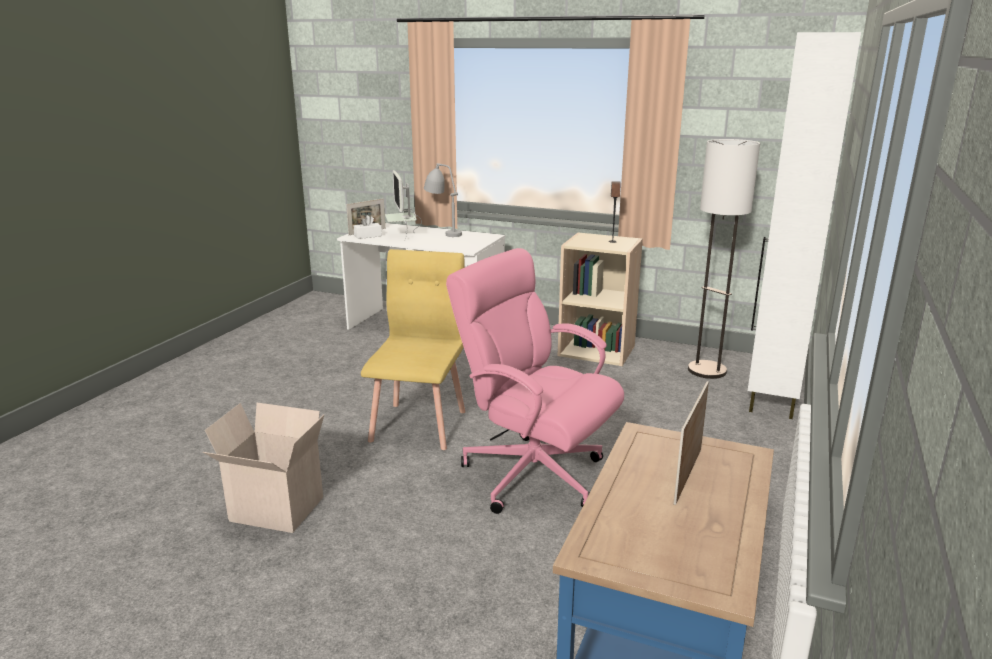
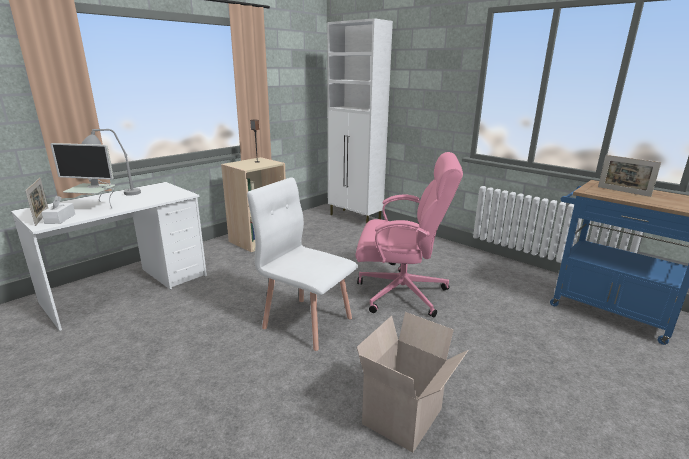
camera: 70 degrees left, 0 degrees up
yellow chair [361,249,465,450] -> white chair [247,177,358,351]
pink office chair [446,248,624,514] -> pink office chair turned 135 degrees counterclockwise [356,152,463,317]
floor lamp [688,139,760,379] -> none

